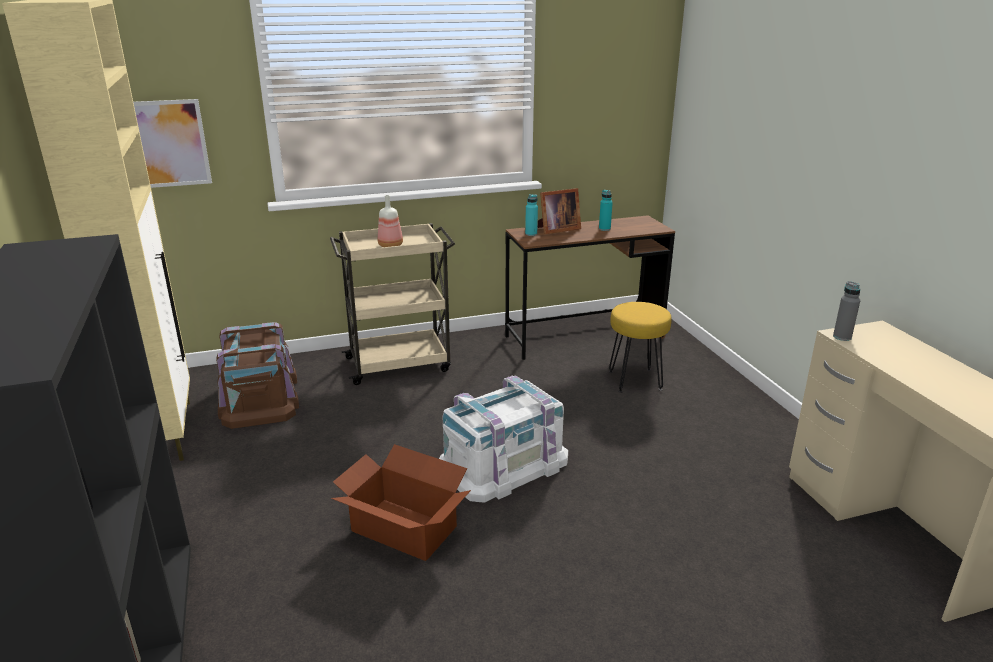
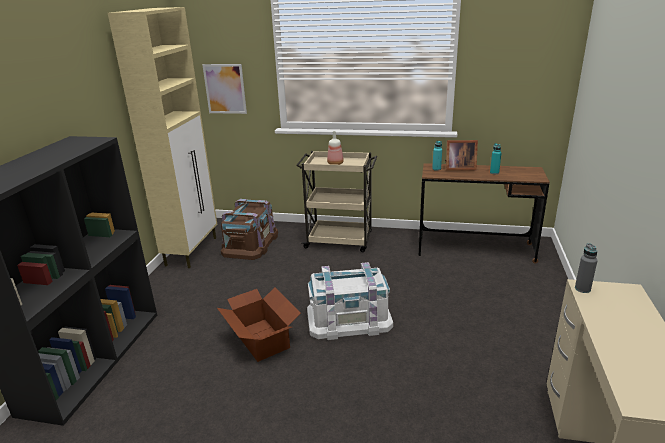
camera: 30 degrees right, 0 degrees up
yellow stool [609,302,672,393] -> none

